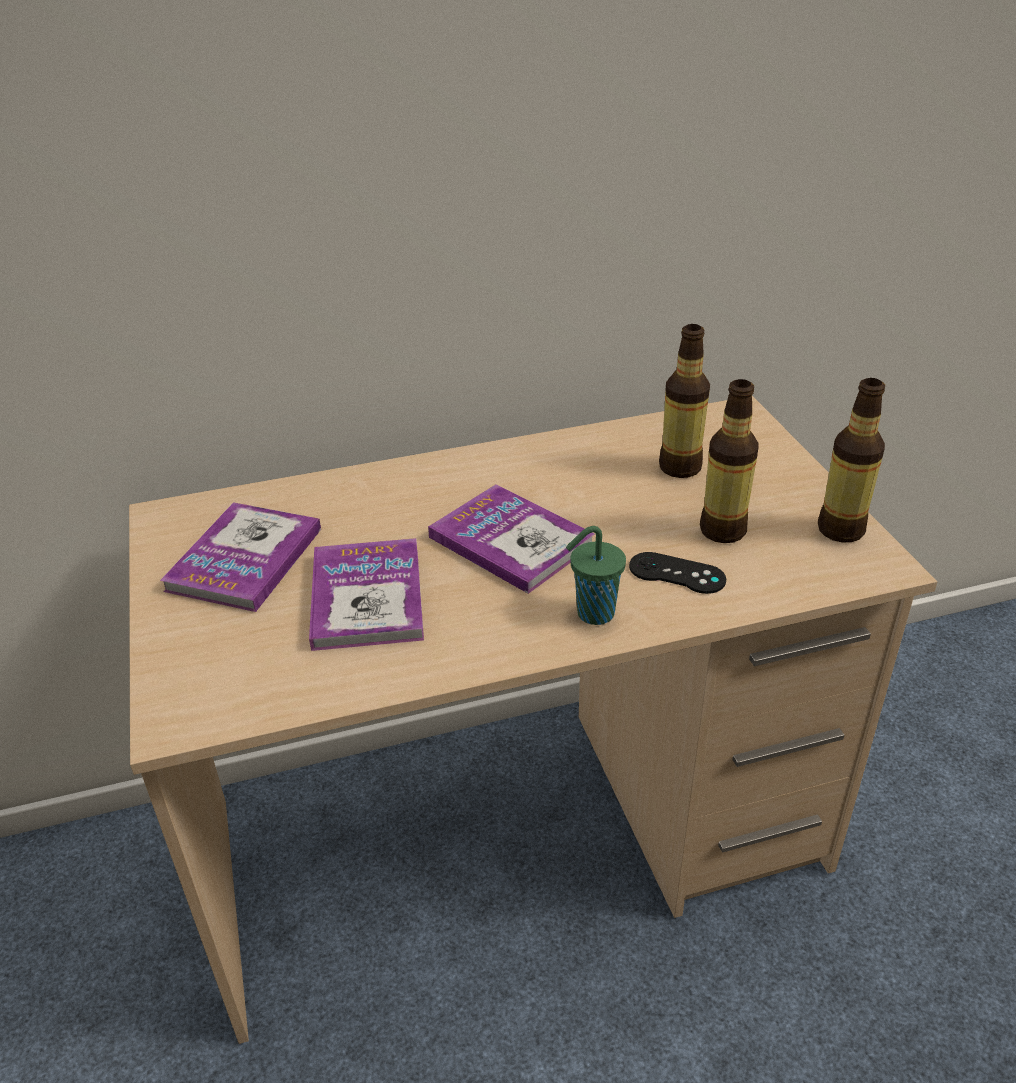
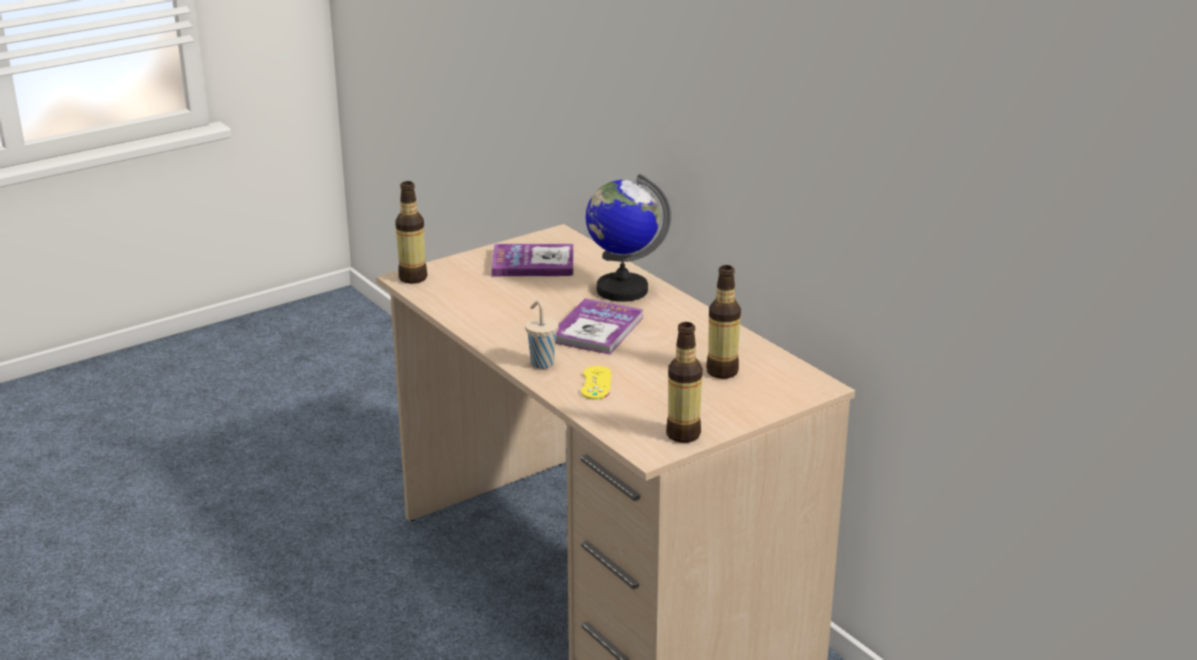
camera: 70 degrees right, 10 degrees down
book [309,538,424,651] -> none
green cup [566,526,626,625] -> beige cup [525,300,559,369]
black game controller [629,552,726,594] -> yellow game controller [581,366,612,400]
bottle [700,379,758,543] -> bottle moved to [395,181,427,284]
none -> globe [585,174,671,302]

